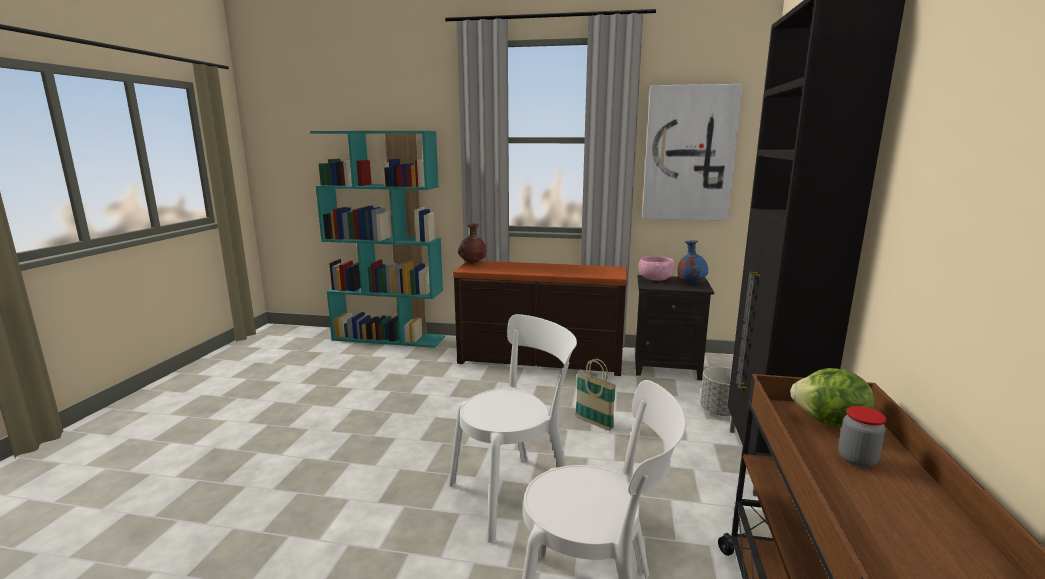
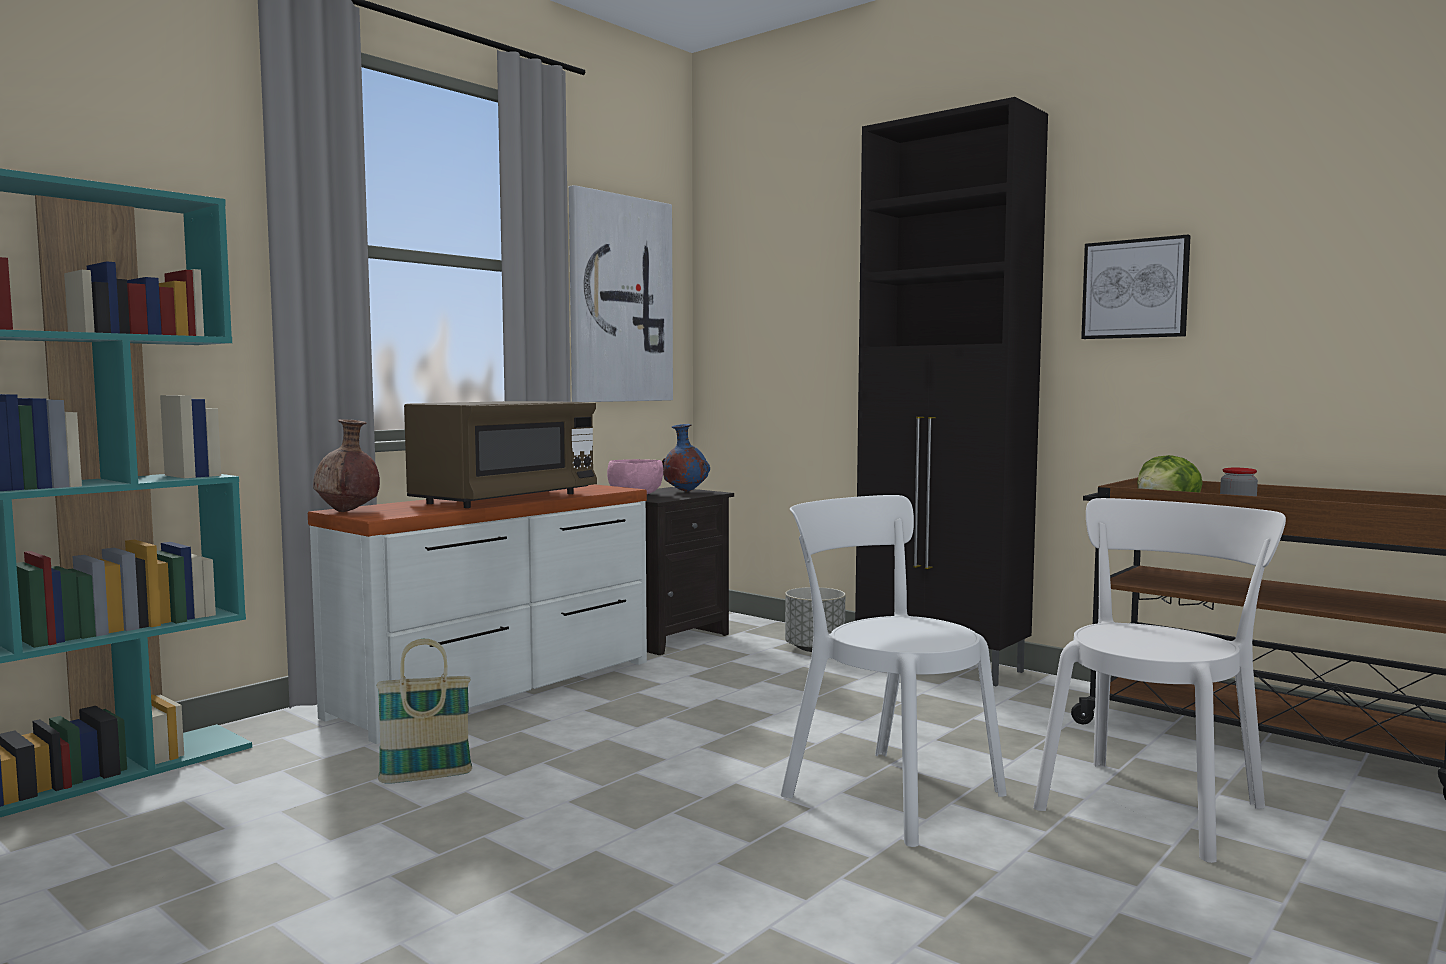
camera: 60 degrees left, 10 degrees down
white chair [449,314,577,543] -> white chair turned 45 degrees counterclockwise [780,495,1007,847]
brown dresser [453,261,627,376] -> white dresser [308,484,647,744]
basket [575,359,616,431] -> basket moved to [377,639,472,784]
none -> brown microwave [404,401,597,508]
none -> picture [1081,235,1190,339]

